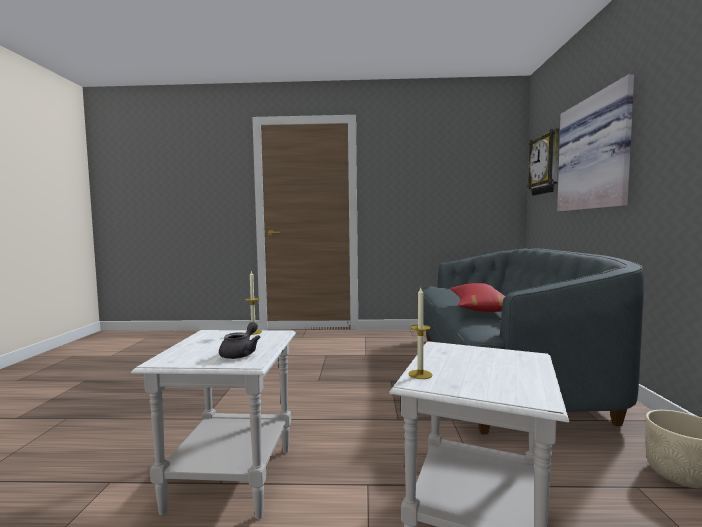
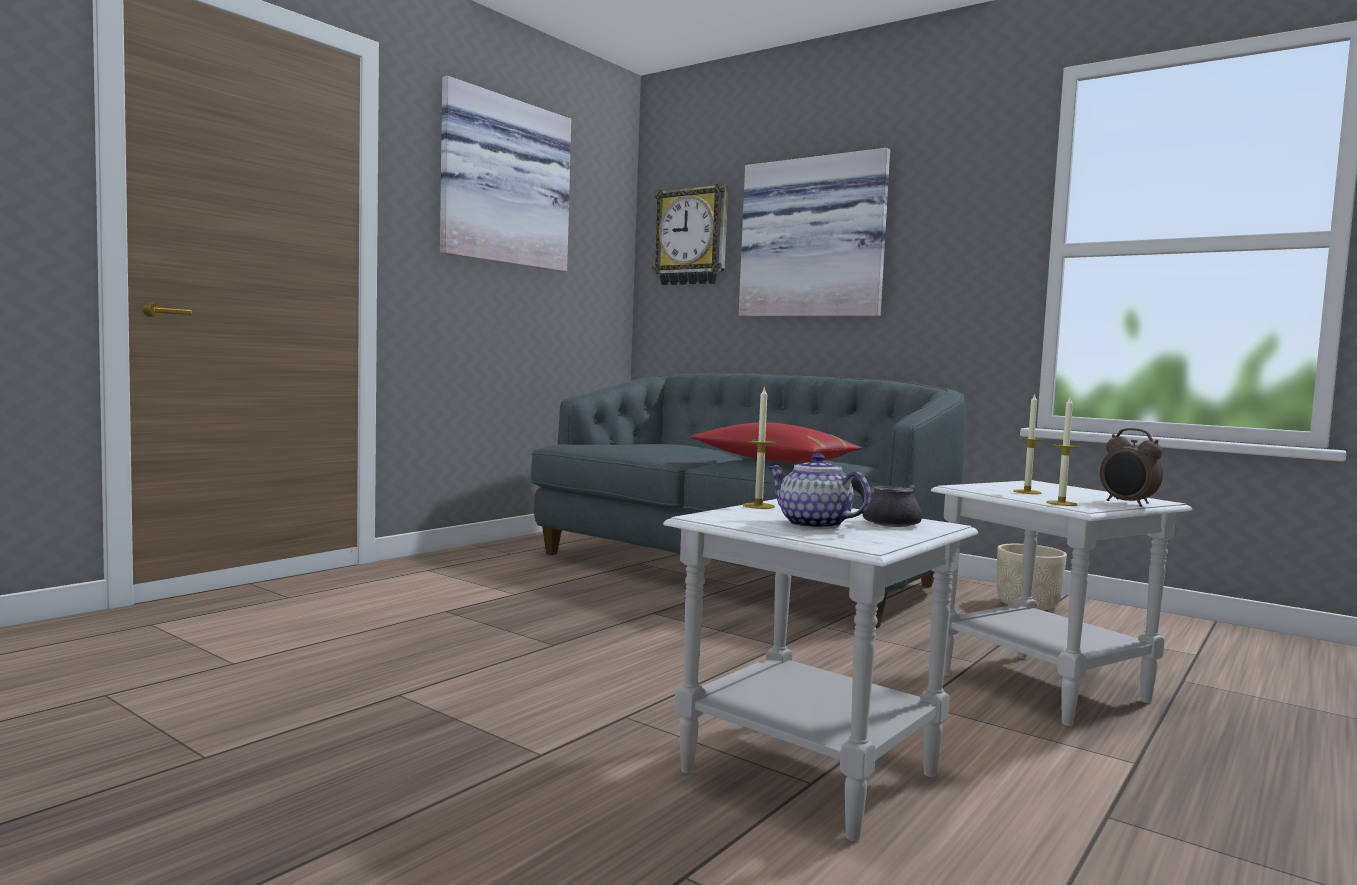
camera: 55 degrees left, 0 degrees up
none -> picture [440,76,571,272]
none -> teapot [768,453,871,529]
none -> candle [1013,393,1043,494]
none -> alarm clock [1100,428,1163,507]

